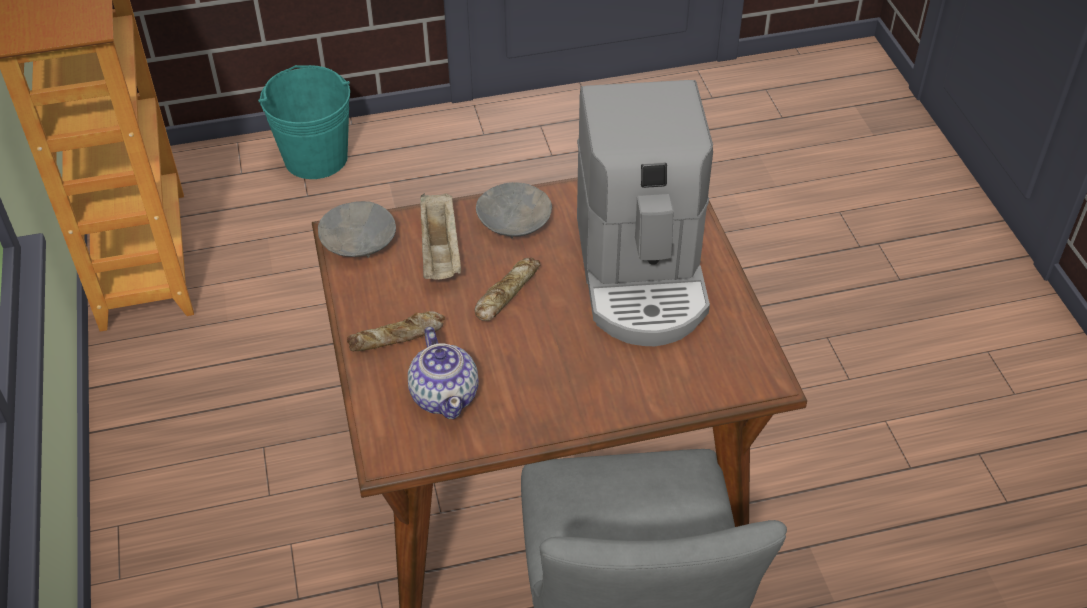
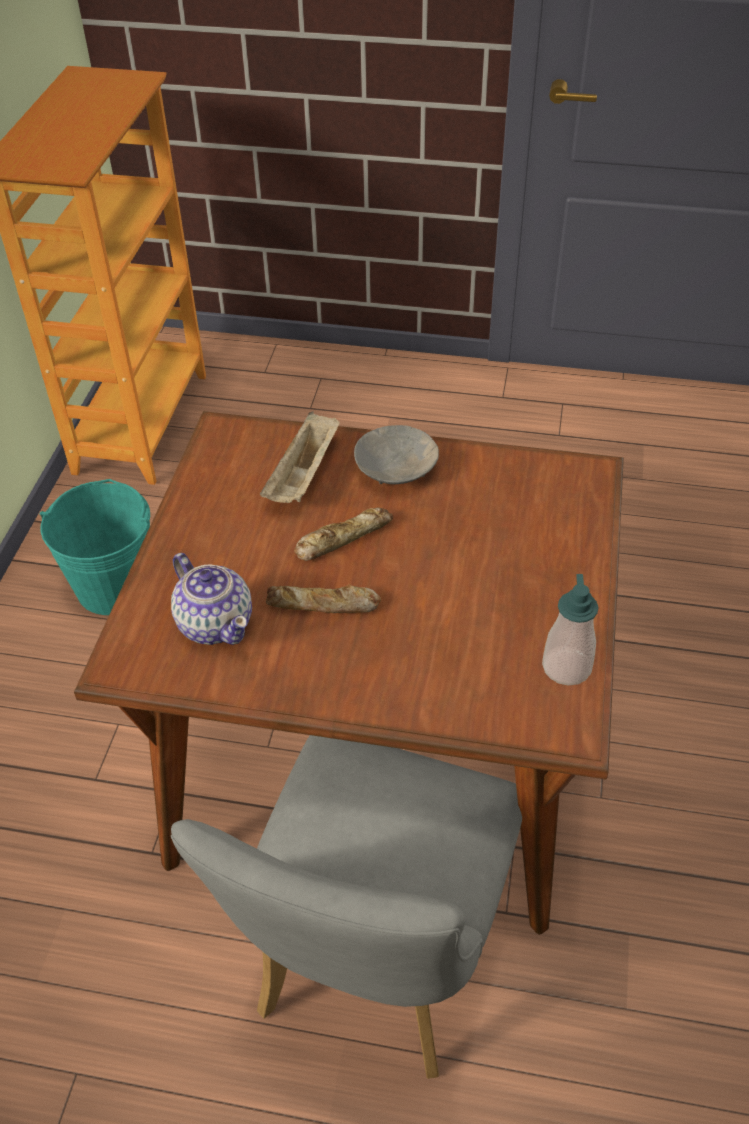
camera: 25 degrees right, 0 degrees up
turquoise bucket [258,65,350,179] -> turquoise bucket moved to [40,479,150,615]
grey bowl [318,201,396,258] -> none
bread [347,311,445,351] -> bread moved to [266,584,381,613]
teapot [408,327,479,419] -> teapot turned 45 degrees counterclockwise [171,553,252,645]
coffee machine [577,80,713,346] -> none
none -> soap dispenser [542,574,598,686]

